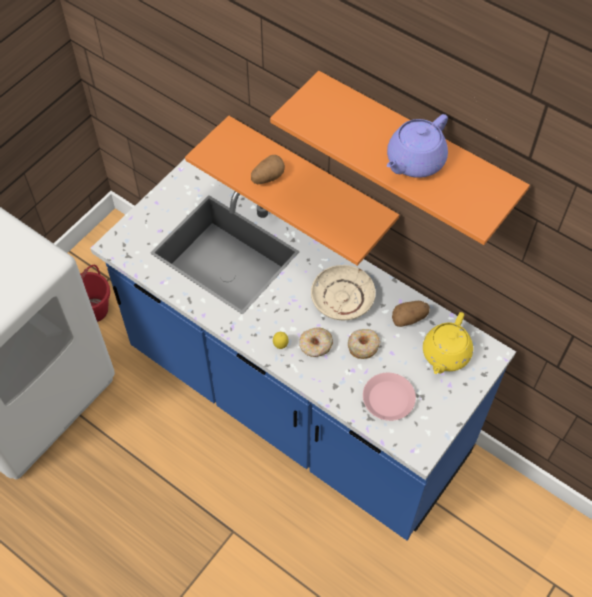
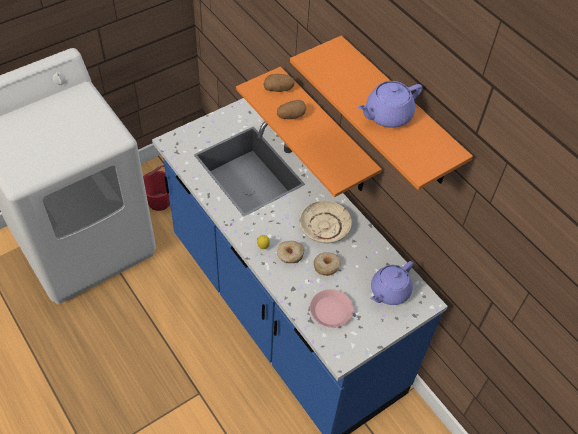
camera: 15 degrees right, 5 degrees down
potato [392,301,430,327] -> potato moved to [263,74,295,92]
yellow teapot [423,312,473,374] -> purple teapot [371,261,413,305]

